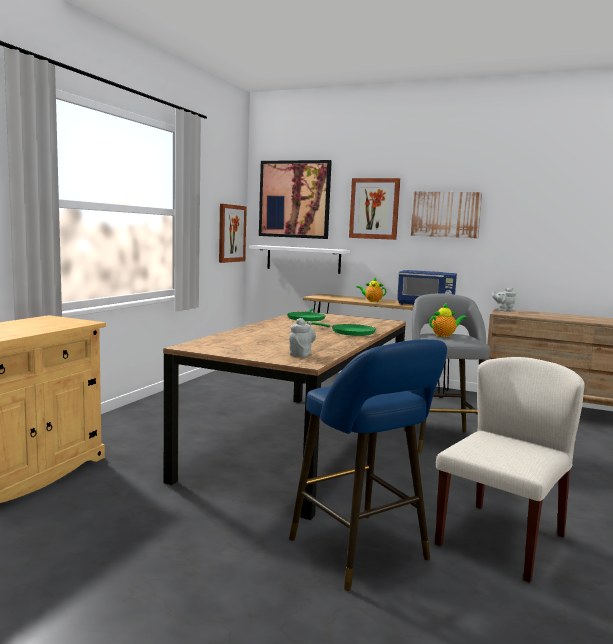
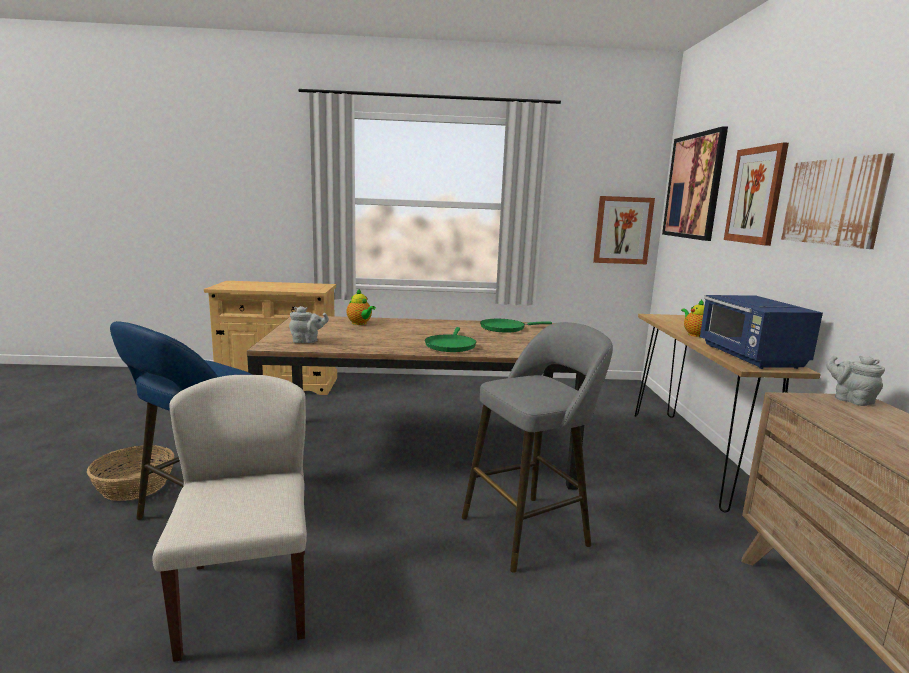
camera: 65 degrees right, 5 degrees up
white shelf [250,245,350,274] -> none
teapot [429,303,466,337] -> teapot moved to [346,288,376,325]
beige chair [435,357,585,583] -> beige chair turned 120 degrees counterclockwise [152,375,307,662]
none -> basket [87,445,174,501]

